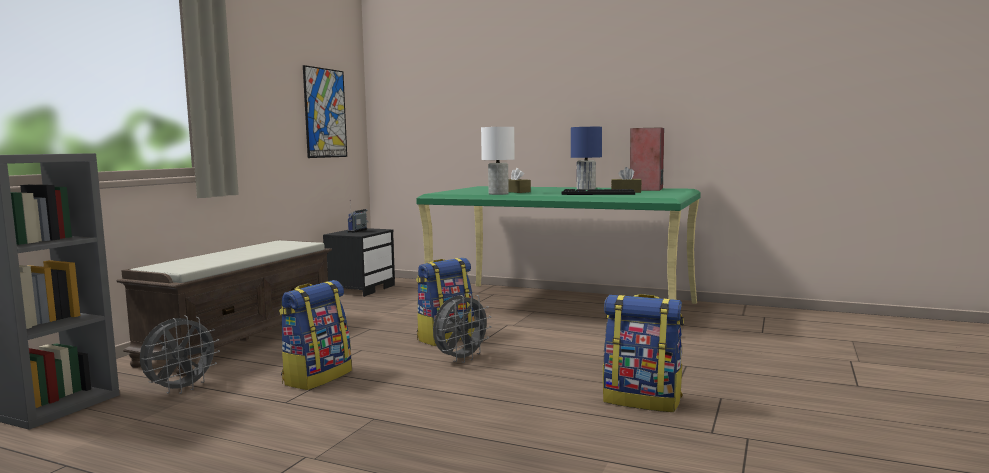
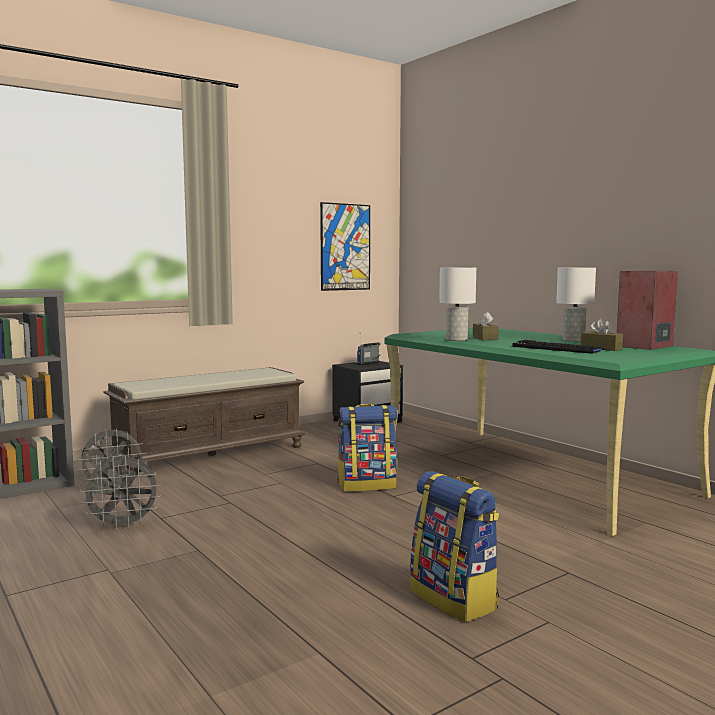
camera: 30 degrees right, 0 degrees up
backpack [279,280,352,390] -> none
grey fan [433,293,492,363] -> grey fan moved to [80,455,161,531]
blue table lamp [571,127,602,190] -> white table lamp [556,267,596,342]

